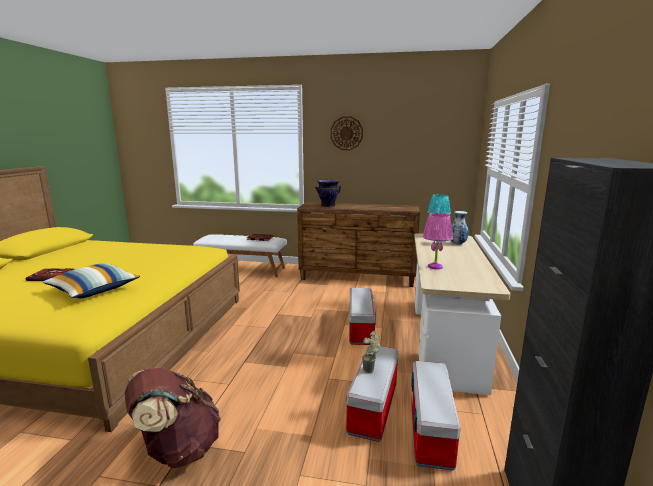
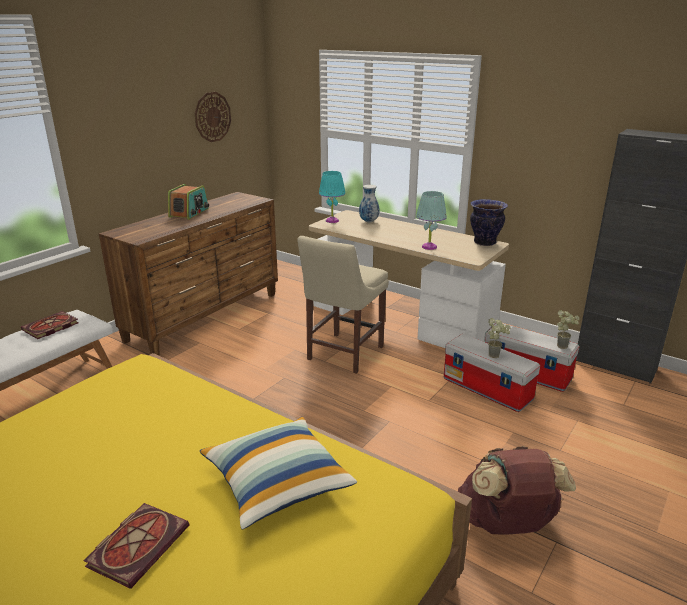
camera: 65 degrees left, 10 degrees up
vase [315,180,341,207] -> vase moved to [470,199,508,246]
wall clock [330,116,363,150] -> wall clock moved to [195,92,231,142]
storage box [349,288,376,345] -> beige chair [297,236,389,374]
pink table lamp [423,213,453,270] -> turquoise table lamp [416,191,447,250]
none -> radio [168,184,209,220]
none -> potted plant [557,310,580,349]

